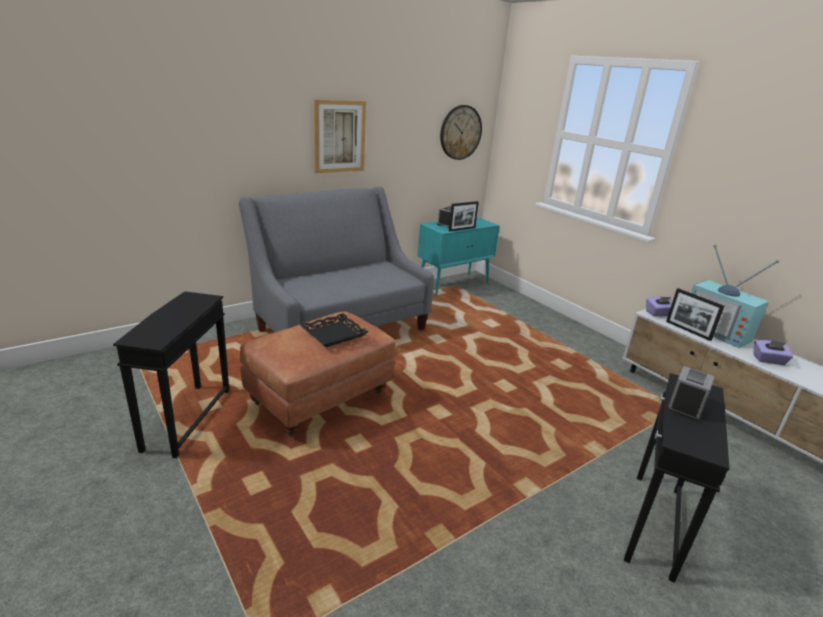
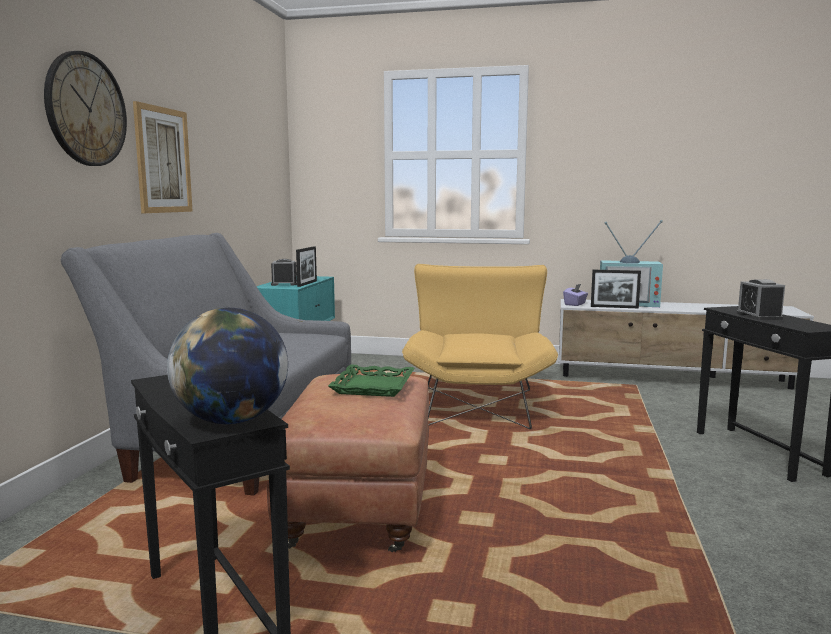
camera: 40 degrees left, 15 degrees down
black tray [300,313,368,347] -> green tray [328,364,415,397]
wall clock [440,105,482,160] -> wall clock moved to [44,51,127,166]
purple tissue box [753,340,793,365] -> none
none -> globe [167,308,288,424]
none -> yellow armchair [402,264,558,429]

